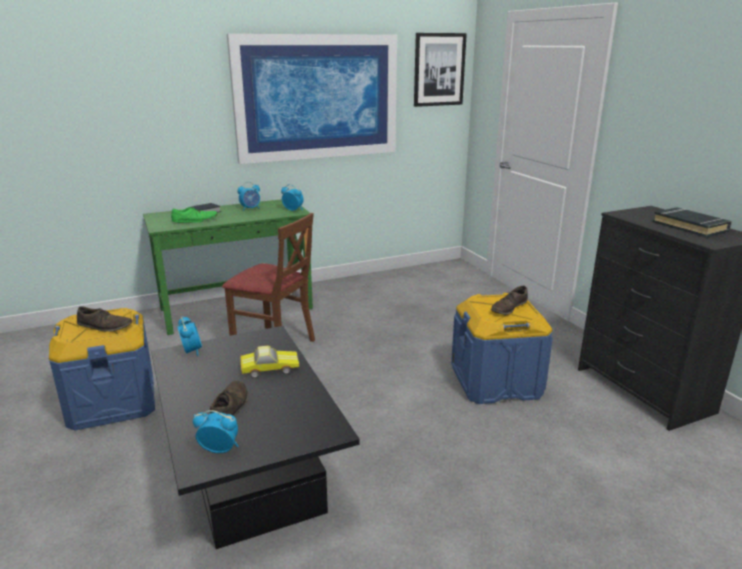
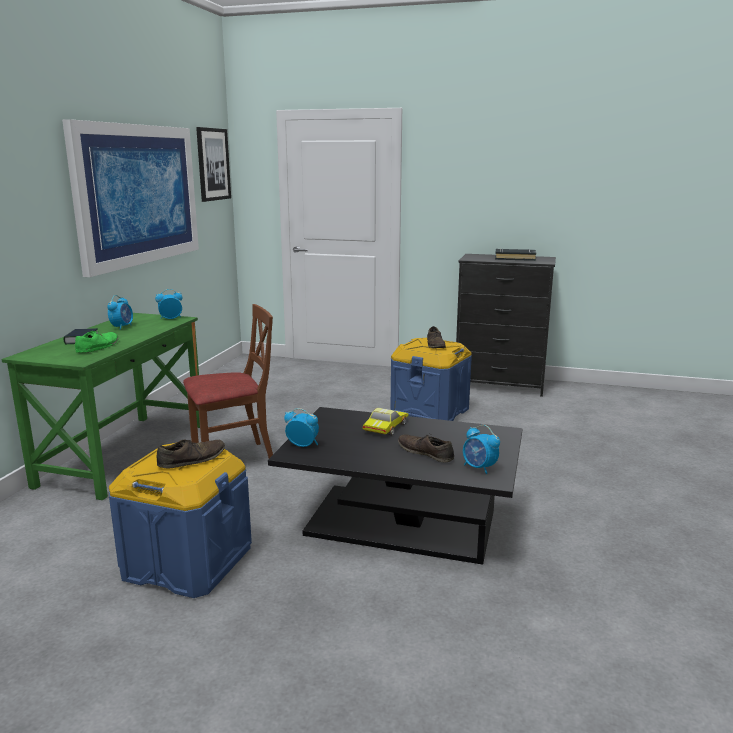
camera: 50 degrees left, 5 degrees down
alarm clock [193,410,239,453] -> alarm clock turned 90 degrees counterclockwise [463,425,500,474]

